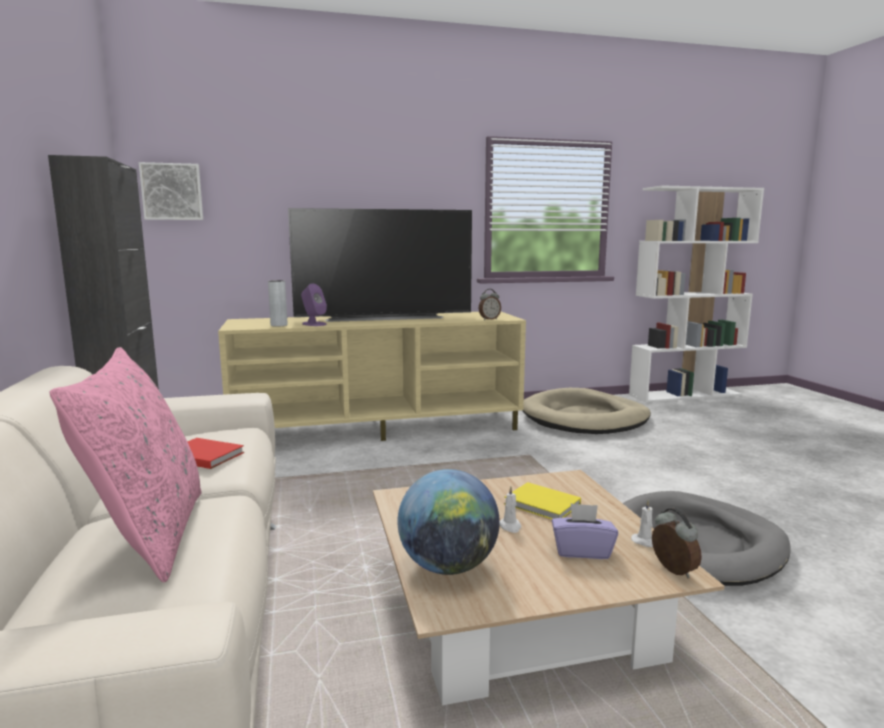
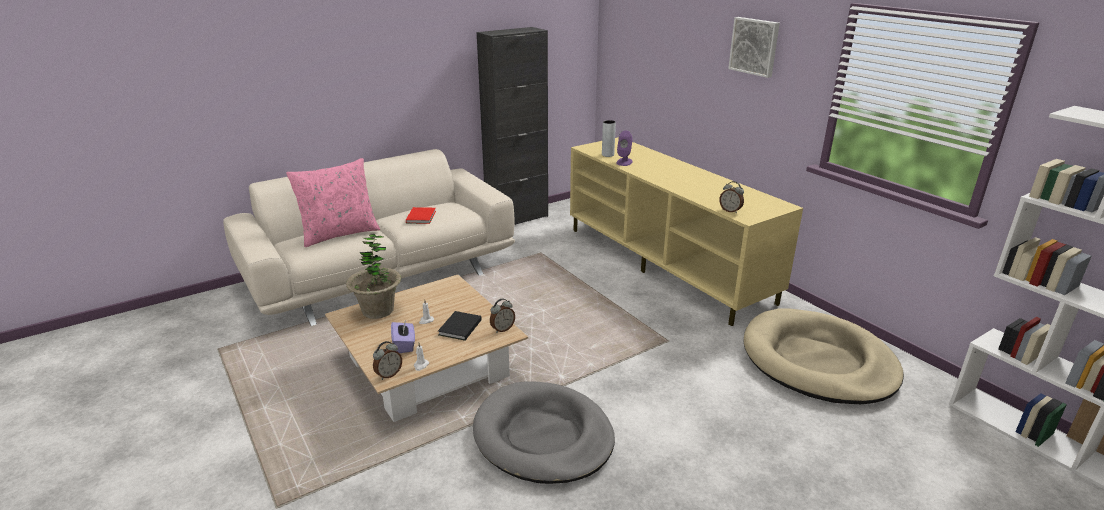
camera: 70 degrees right, 15 degrees up
picture [139,162,203,220] -> picture moved to [728,17,780,78]
television [288,208,472,322] -> none
globe [397,469,500,575] -> potted plant [346,234,401,319]
yellow book [504,482,581,519] -> black book [438,311,482,341]
none -> alarm clock [490,299,515,333]

